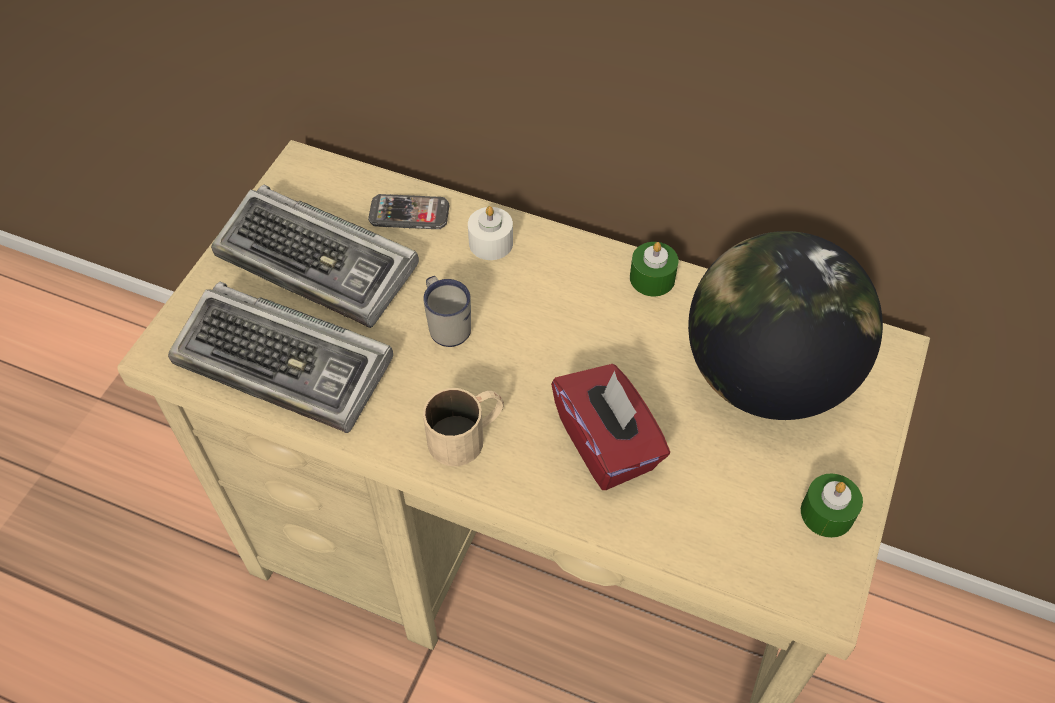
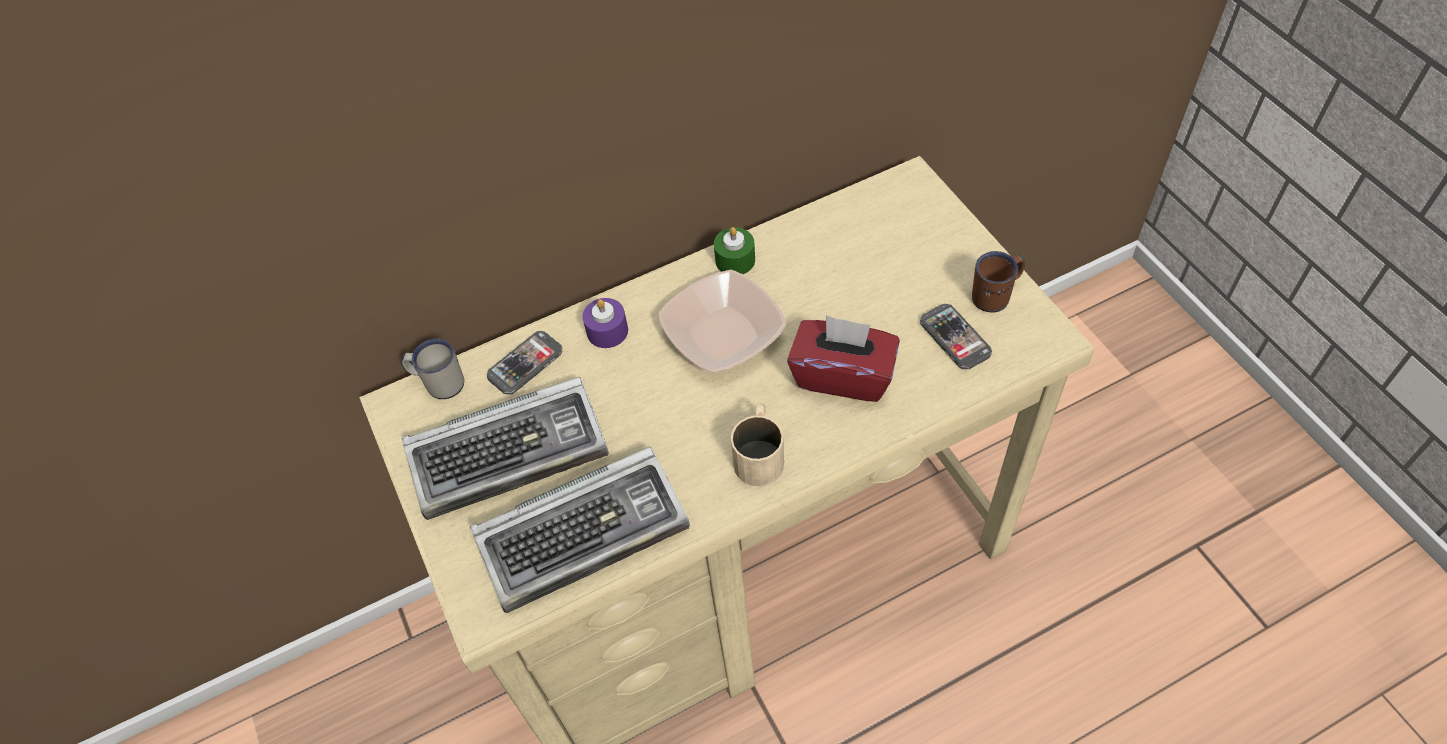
camera: 45 degrees left, 0 degrees up
white mug [423,276,471,347] -> white mug moved to [401,339,464,399]
white candle [468,206,513,260] -> purple candle [582,298,628,348]
globe [688,231,883,420] -> none
green candle [801,473,863,538] -> brown mug [972,251,1025,312]
none -> bowl [658,270,786,373]
none -> phone [920,304,992,369]

